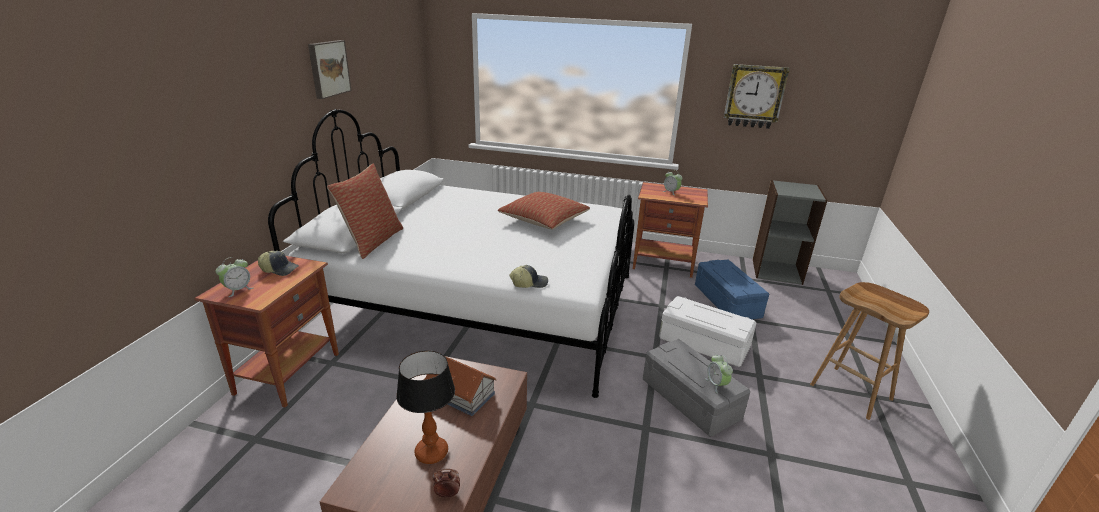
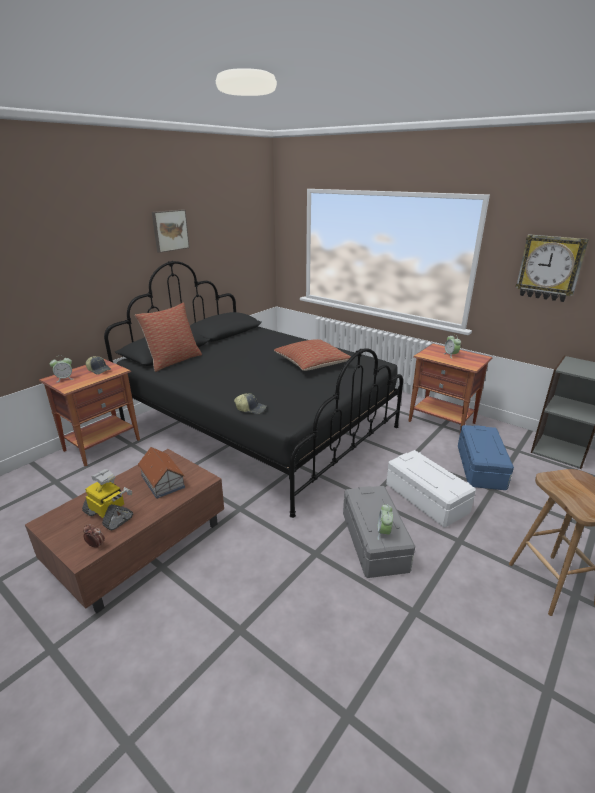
camera: 25 degrees right, 0 degrees up
white bed [268,109,634,398] -> black bed [104,261,403,518]
table lamp [396,350,455,464] -> toy robot [82,469,133,530]

